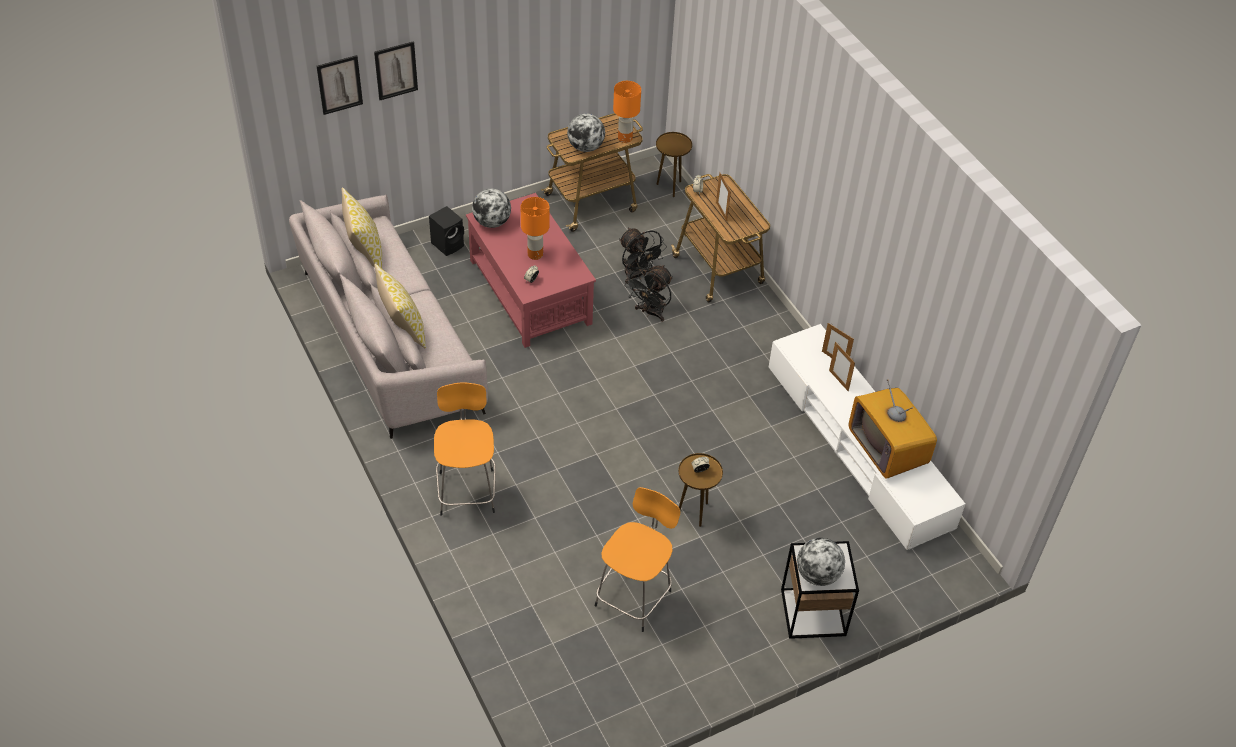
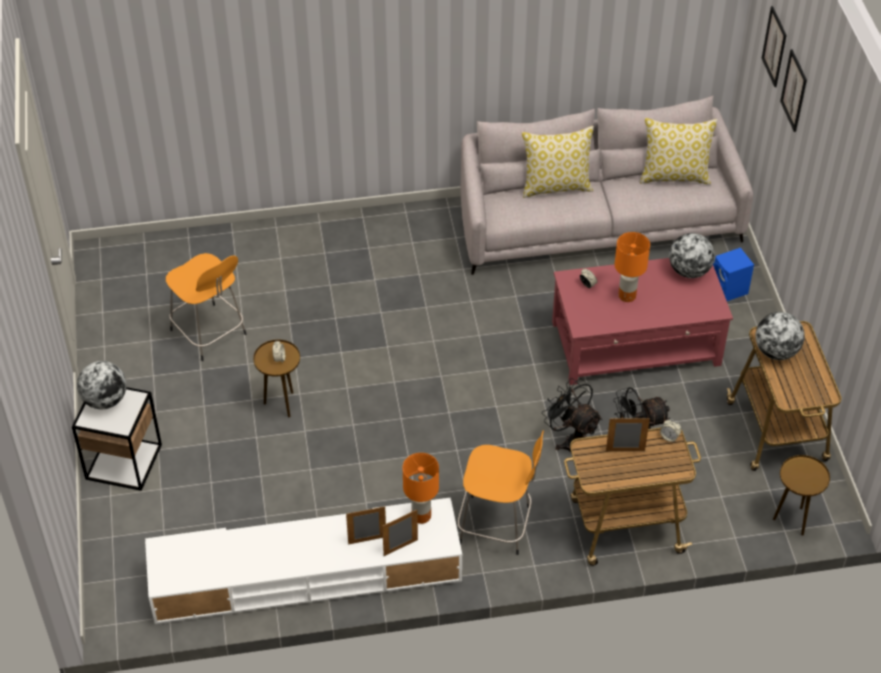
camera: 110 degrees right, 0 degrees up
black speaker [429,206,464,256] -> blue speaker [713,248,754,301]
orange stool [434,382,496,516] -> orange stool moved to [458,430,544,555]
orange table lamp [613,81,641,143] -> orange table lamp moved to [403,453,439,524]
television [849,379,937,479] -> none

